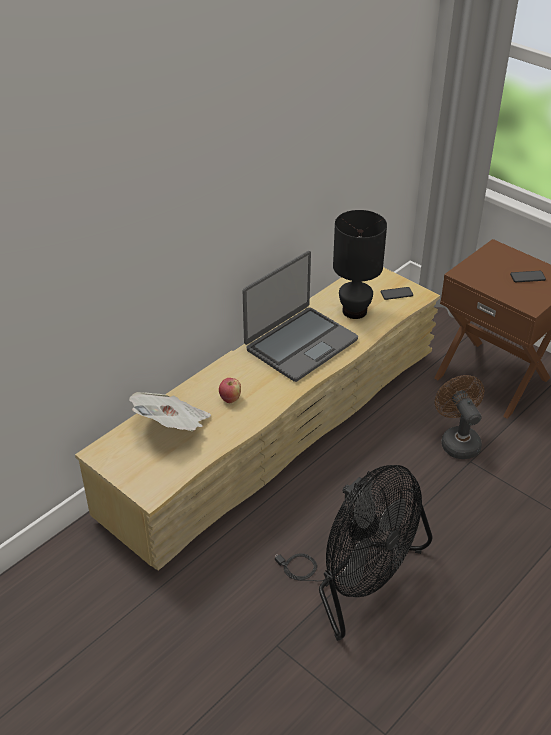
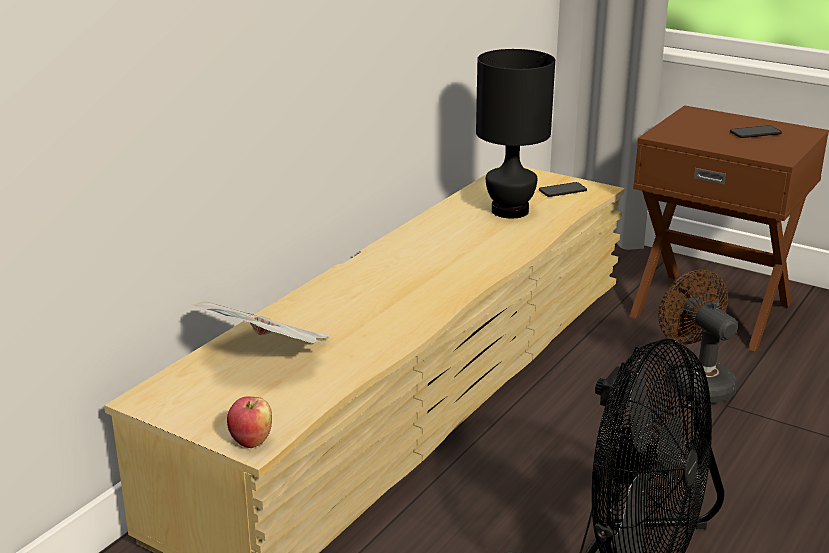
camera: 10 degrees left, 15 degrees down
apple [219,378,241,403] -> apple moved to [227,396,272,448]
laptop [243,251,358,382] -> none

